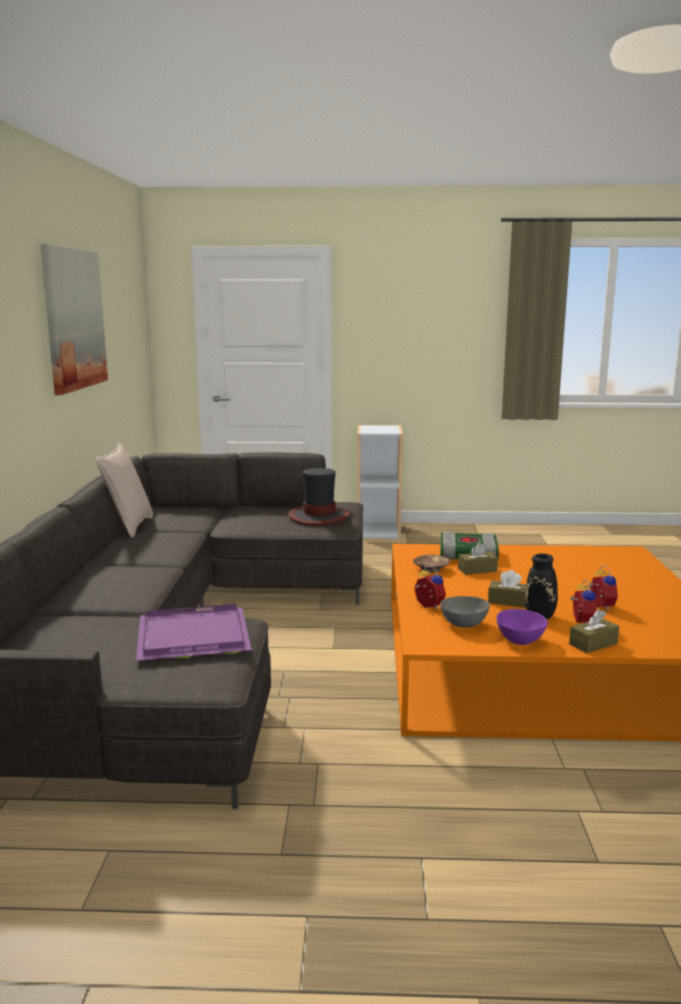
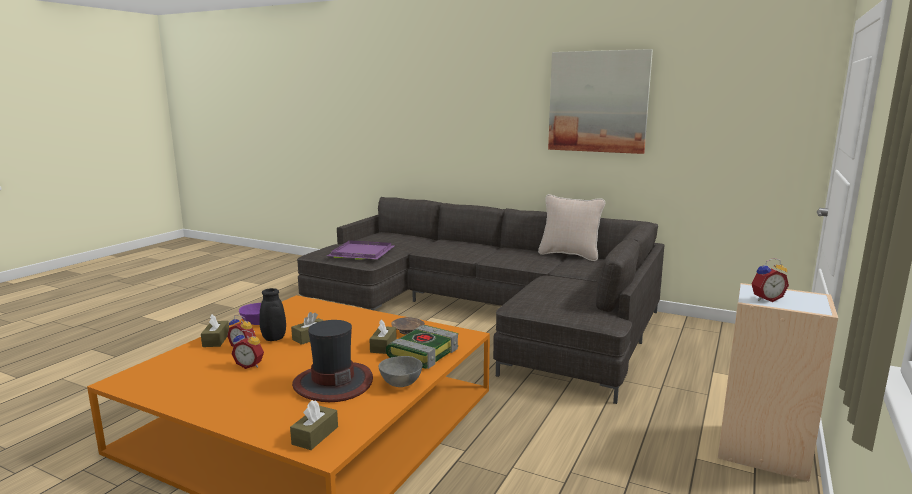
camera: 115 degrees right, 0 degrees up
hat [289,468,350,526] -> hat moved to [292,320,373,402]
alarm clock [414,566,446,610] -> alarm clock moved to [752,258,789,302]
grey bowl [440,596,490,628] -> grey bowl moved to [379,356,423,387]
none -> brown tissue box [290,400,338,450]

